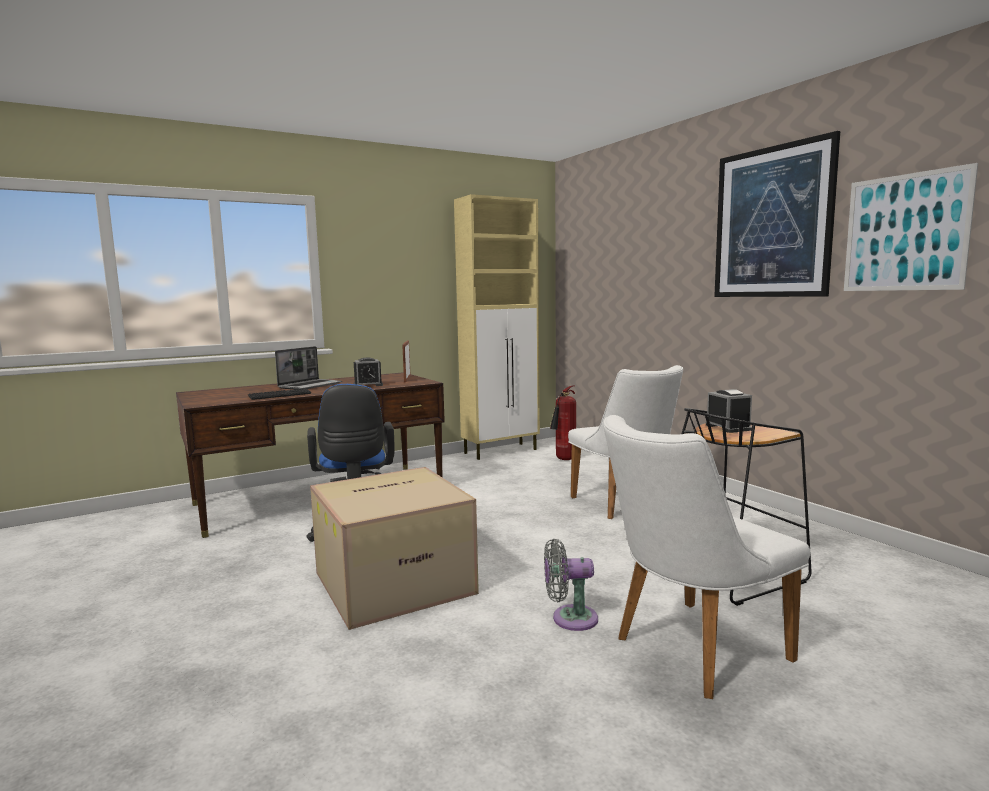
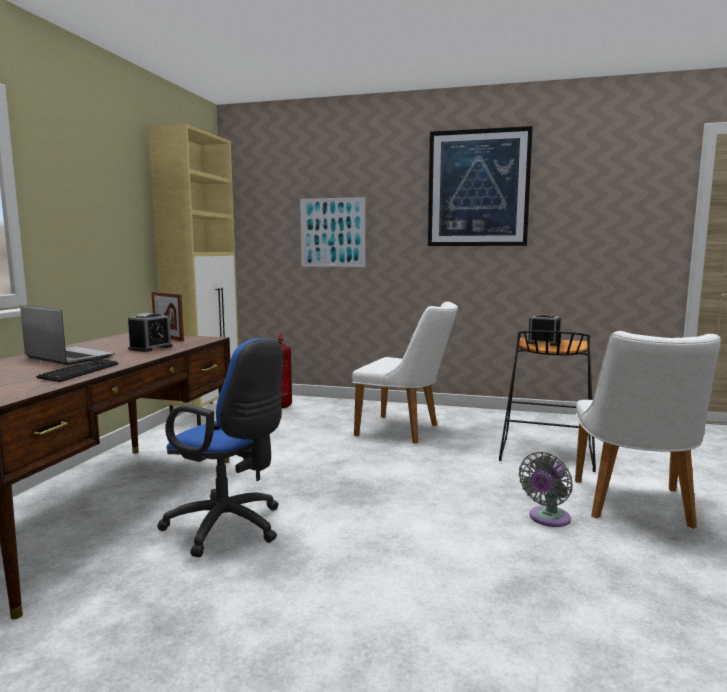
camera: 45 degrees left, 0 degrees up
laptop [275,346,342,390] -> laptop turned 45 degrees counterclockwise [20,305,115,365]
cardboard box [310,467,479,630] -> none
picture [844,163,978,291] -> picture moved to [300,197,365,267]

